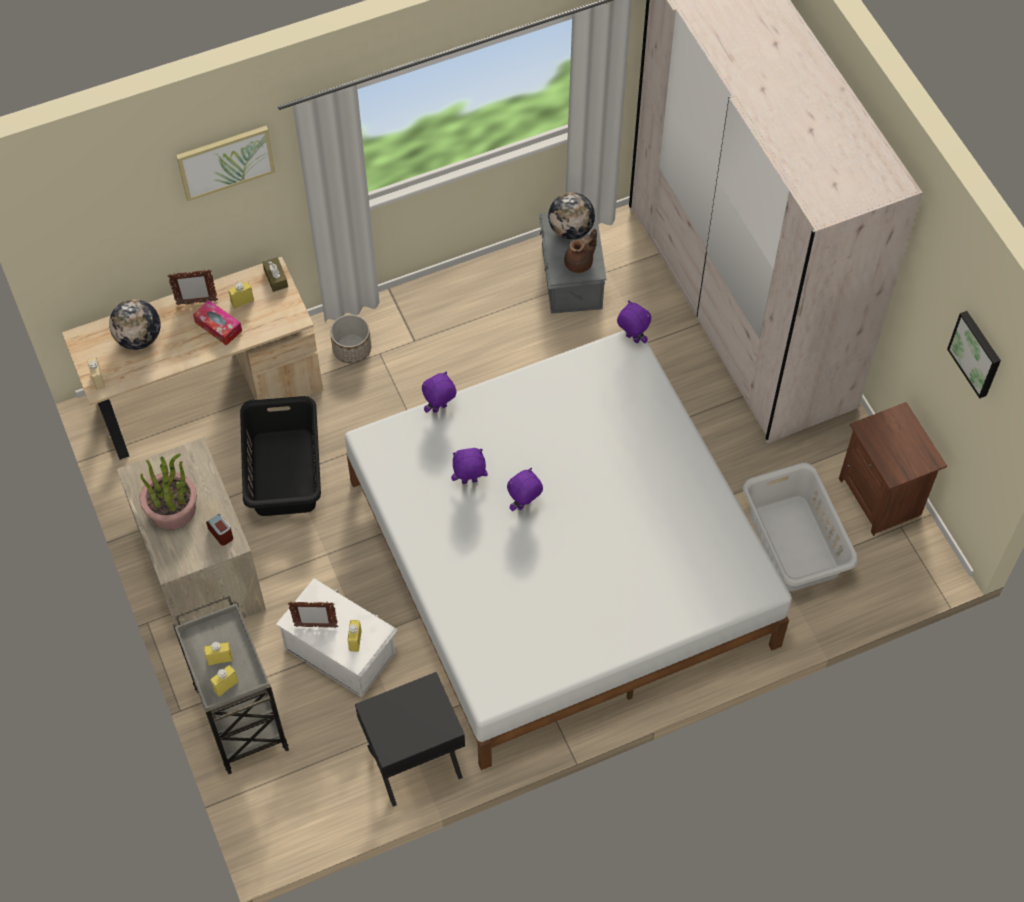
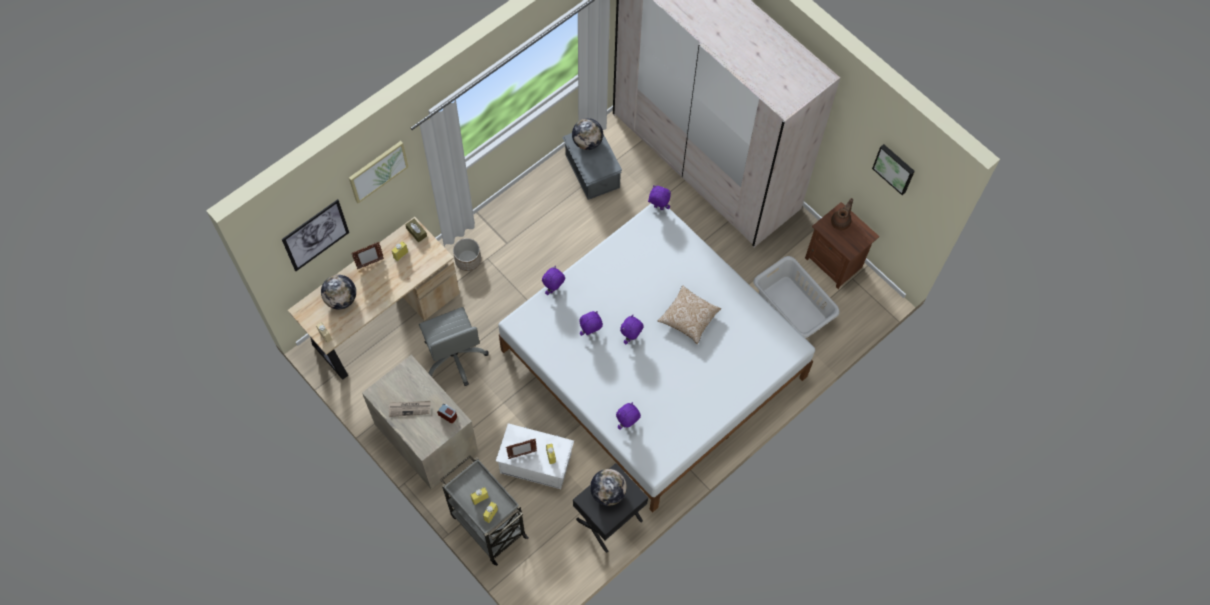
camera: 20 degrees left, 5 degrees up
potted plant [140,453,197,530] -> newspaper [389,401,431,417]
tissue box [193,300,242,346] -> none
black laundry basket [240,396,321,516] -> grey office chair [419,307,489,386]
brown teapot [564,229,597,273] -> brown teapot moved to [831,198,853,230]
none -> picture [282,199,349,271]
none -> globe [590,469,627,506]
none -> purple plush toy [616,402,641,430]
none -> pillow [658,286,721,344]

